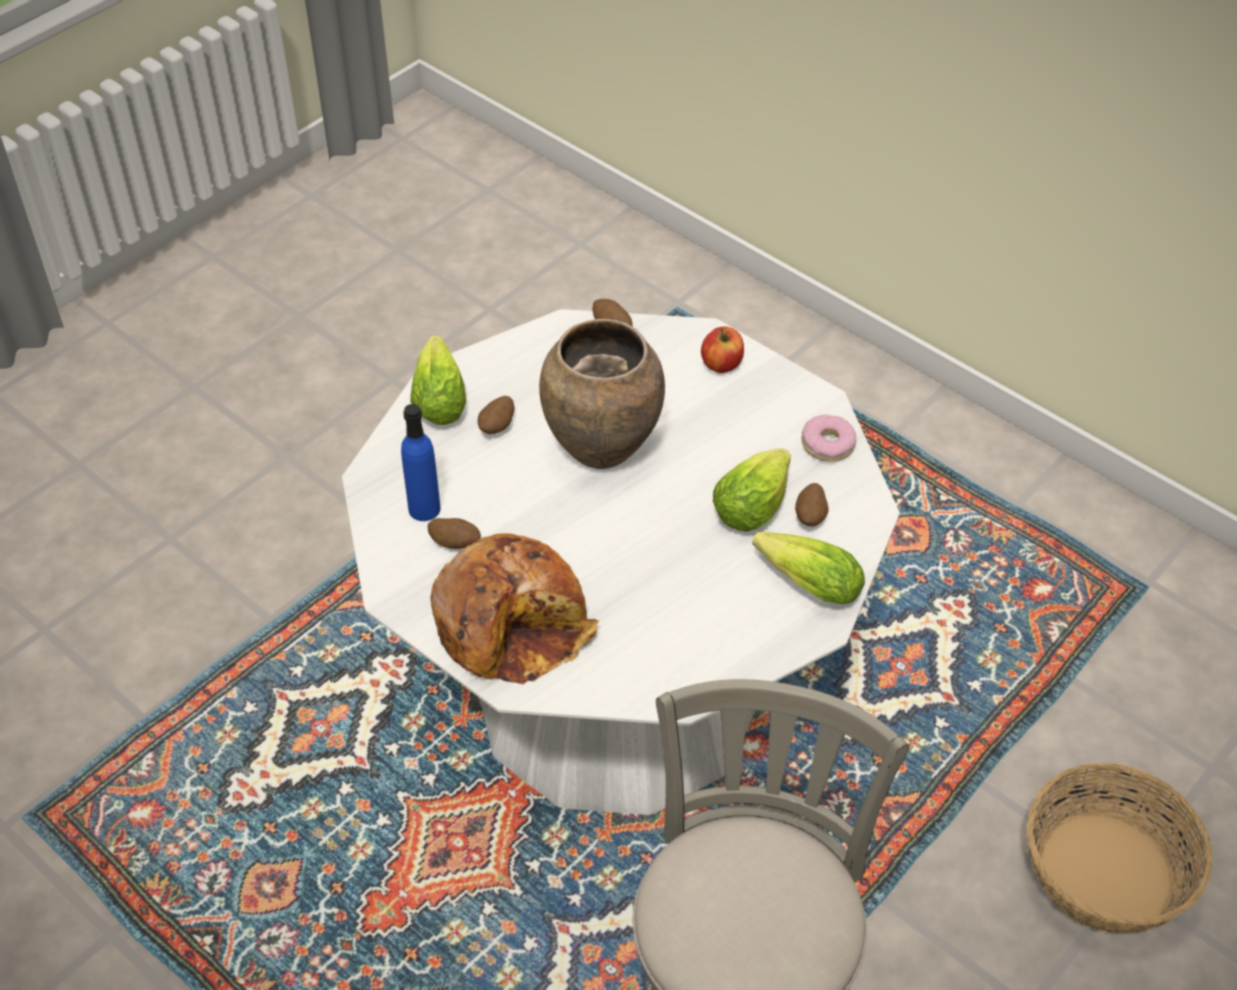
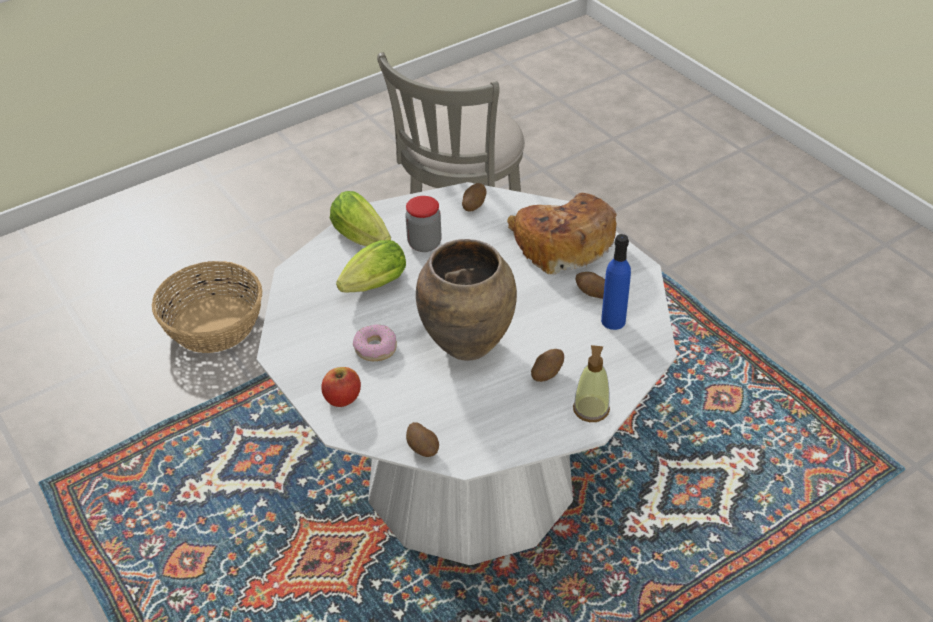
camera: 165 degrees left, 5 degrees down
lettuce [410,335,466,425] -> soap dispenser [573,345,610,422]
potato [795,483,829,526] -> potato moved to [462,183,486,212]
donut [801,414,856,462] -> donut moved to [353,325,397,361]
none -> jar [405,196,442,252]

